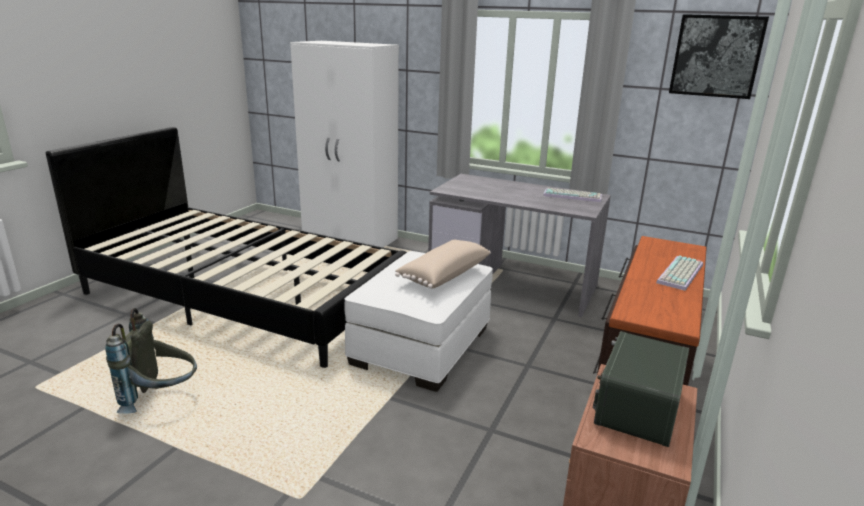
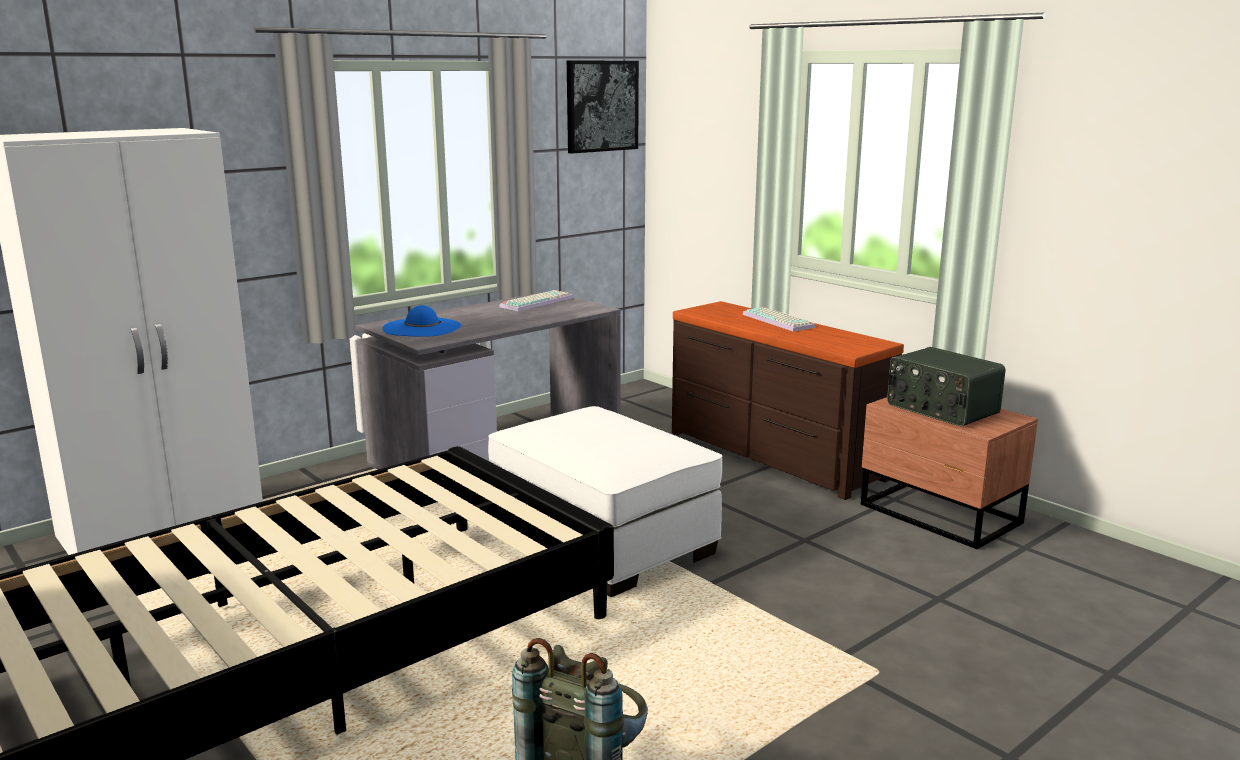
camera: 65 degrees left, 5 degrees down
beige pillow [395,240,491,289] -> none
none -> blue hat [383,305,461,337]

